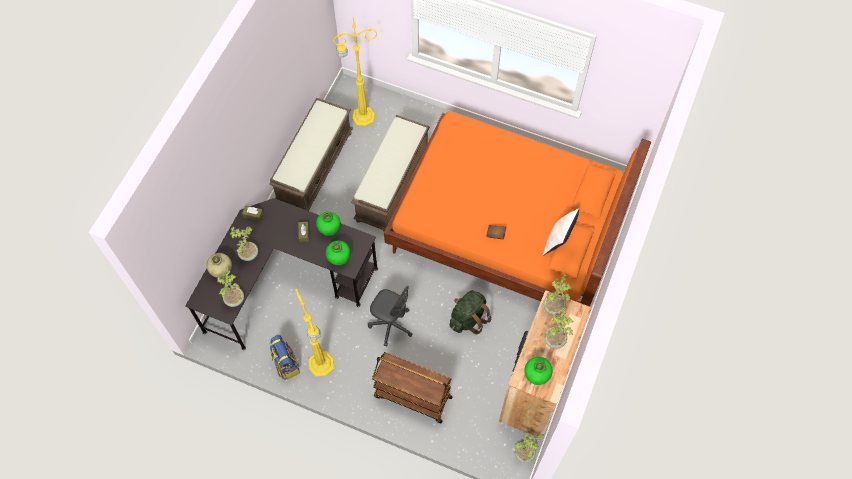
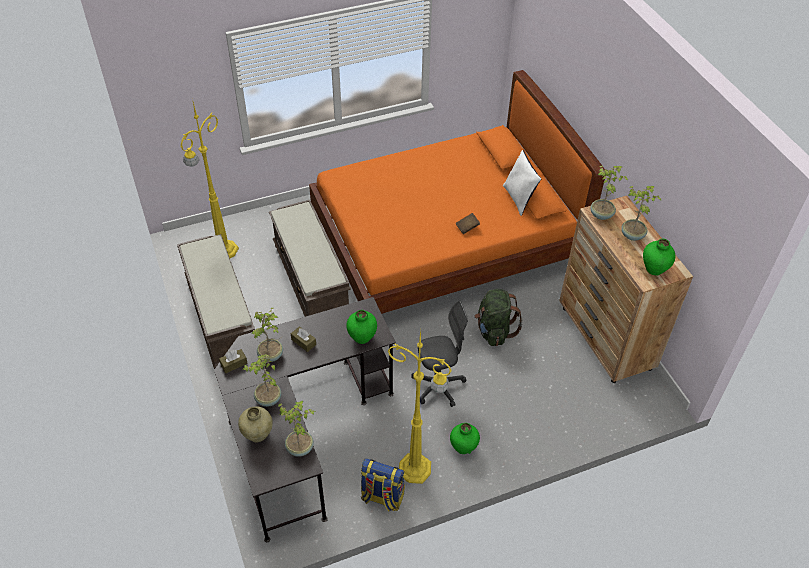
camera: 45 degrees left, 15 degrees down
green vase [316,212,341,236] -> green vase moved to [450,423,480,454]
brown cart [372,352,452,423] -> none
potted plant [515,433,544,463] -> potted plant moved to [251,308,283,362]

